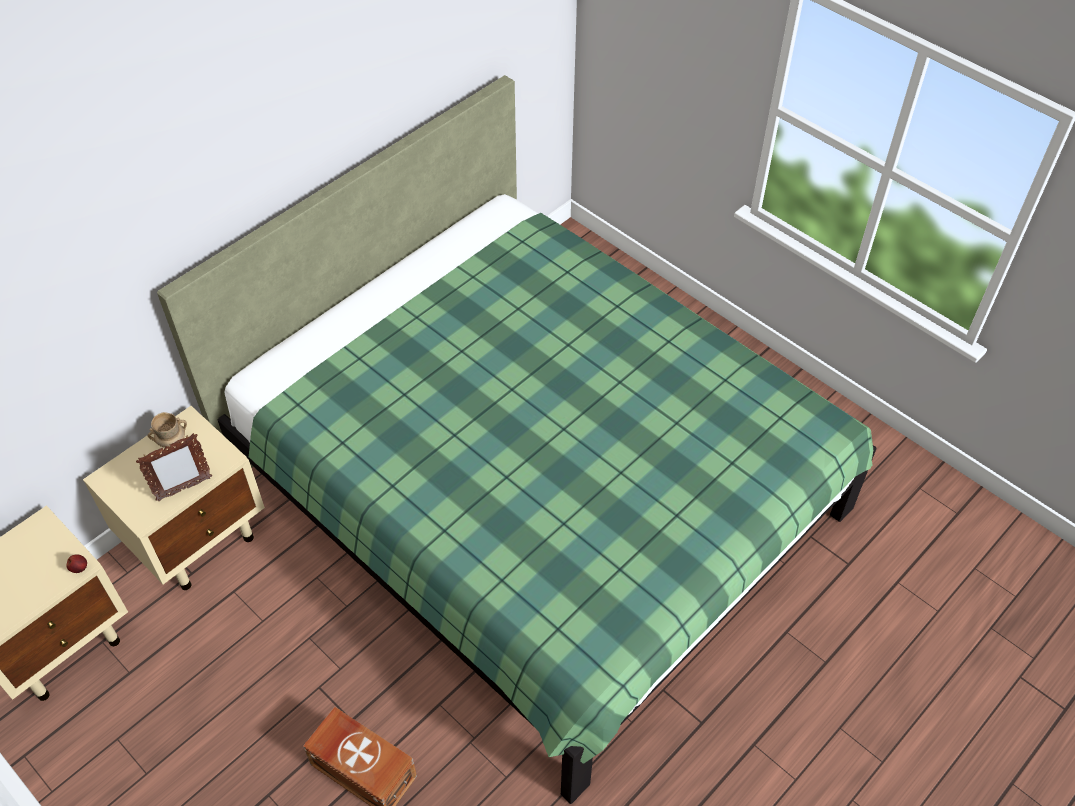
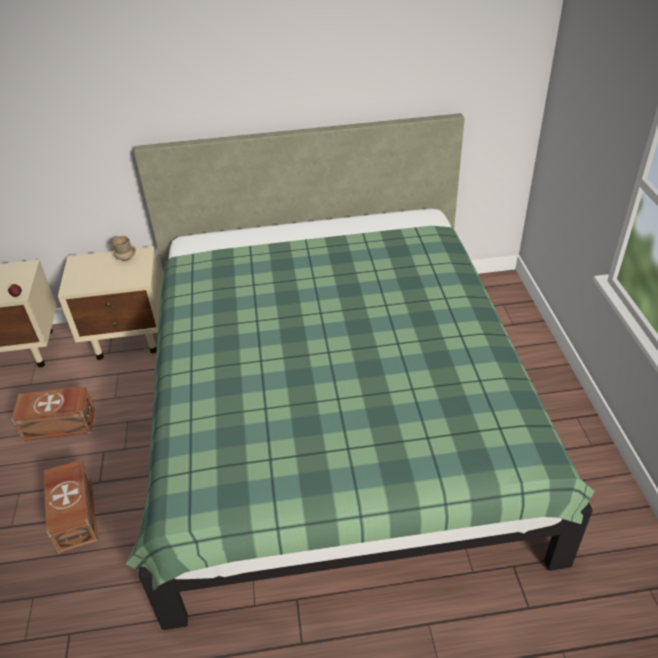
camera: 40 degrees right, 10 degrees down
picture frame [136,433,212,501] -> none
none -> brown storage box [11,386,95,441]

